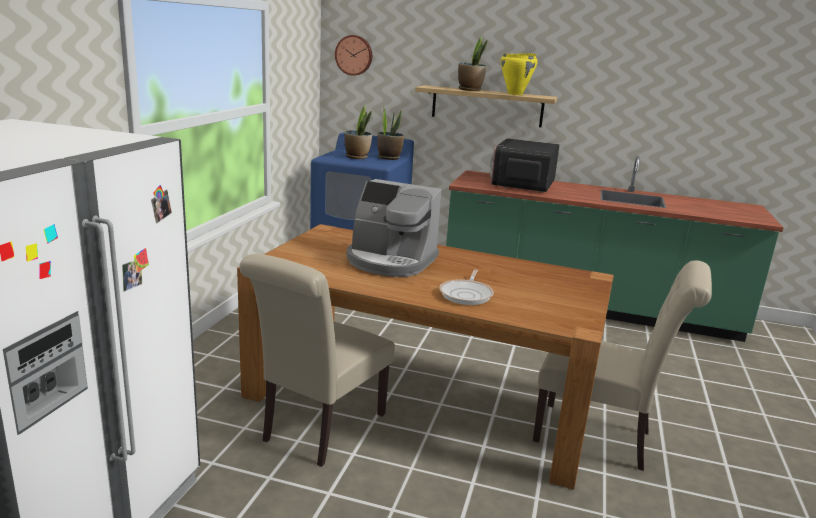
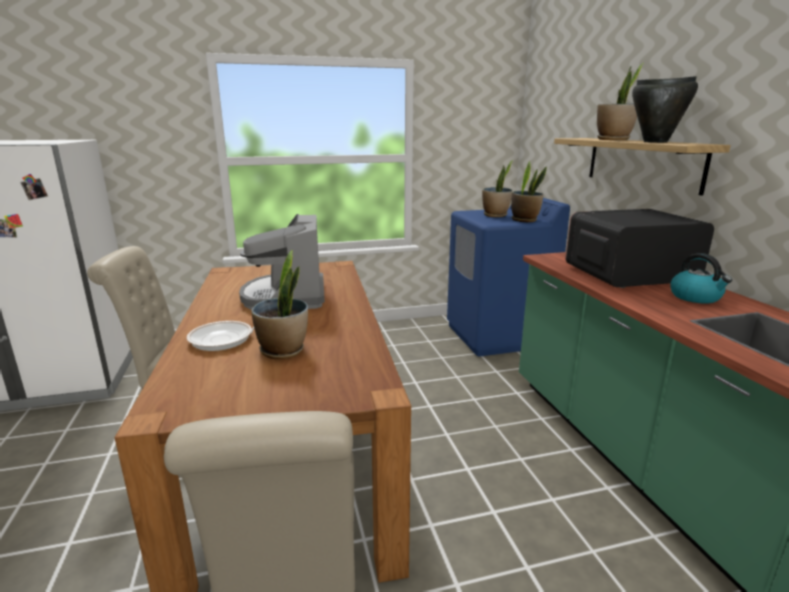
camera: 60 degrees right, 0 degrees up
wall clock [335,35,372,76] -> none
yellow cooking pot [501,53,538,95] -> black cooking pot [632,76,698,143]
none -> potted plant [251,250,308,359]
none -> kettle [670,253,732,303]

